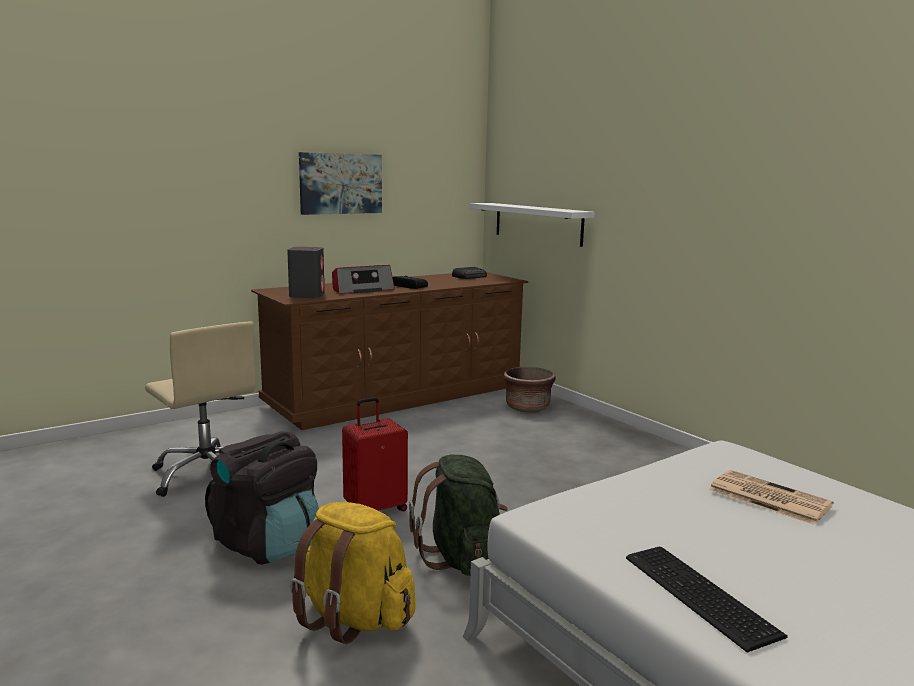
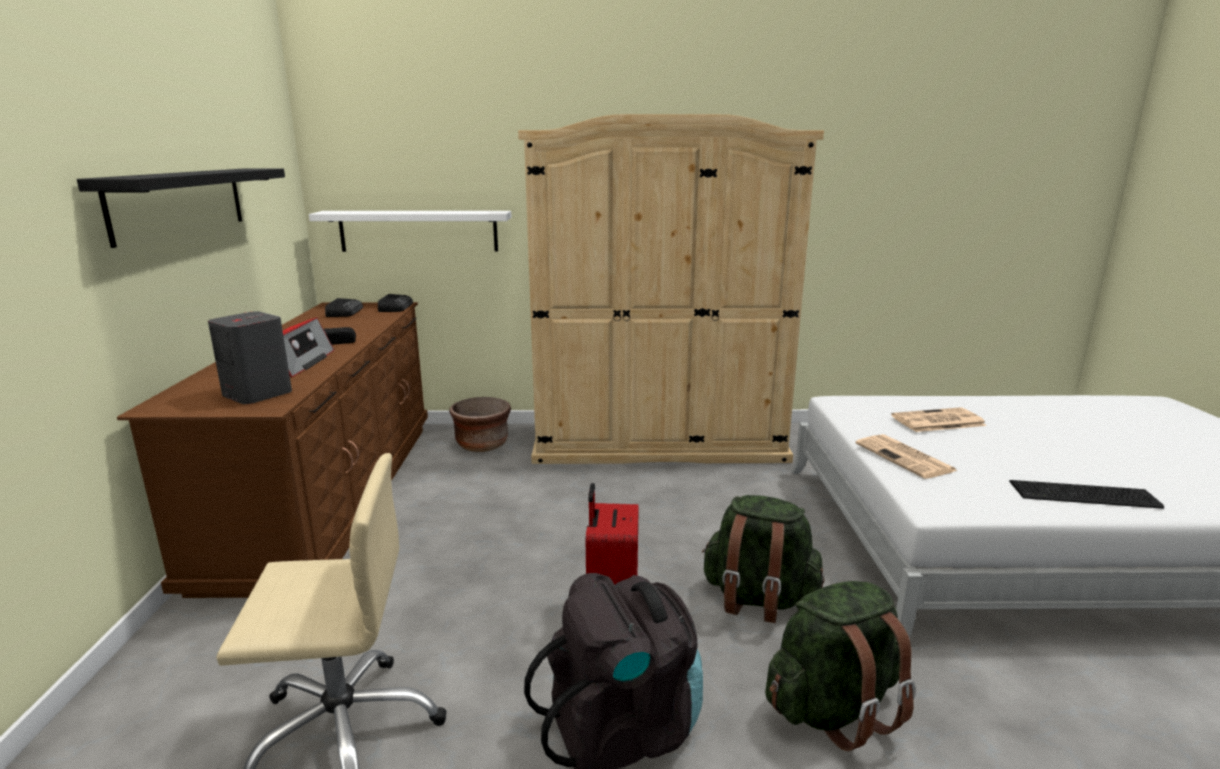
camera: 55 degrees left, 5 degrees up
yellow backpack [290,502,416,644] -> green backpack [765,581,916,751]
picture [299,152,382,215] -> black shelf [77,169,285,248]
none -> radio [378,294,413,312]
none -> beige wardrobe [518,114,824,464]
none -> newspaper [855,434,957,479]

